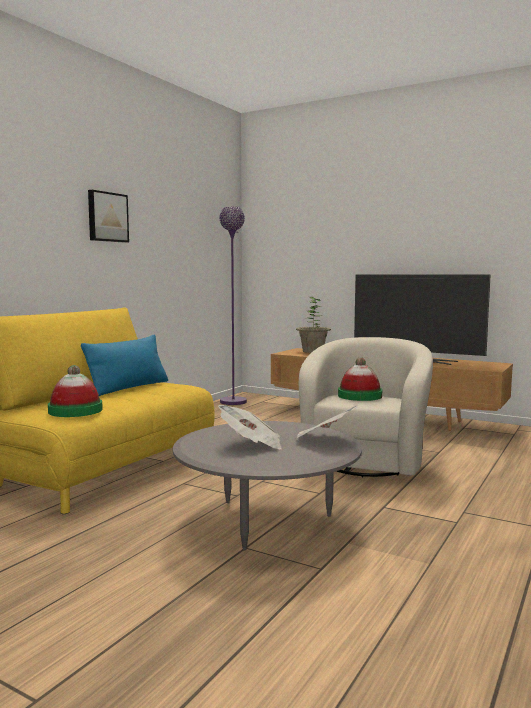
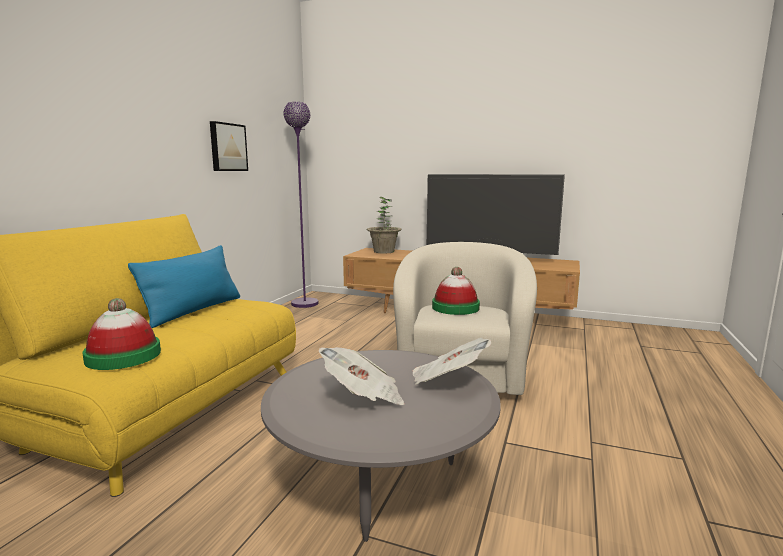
camera: 10 degrees left, 5 degrees up
picture [88,190,129,243] -> picture moved to [210,121,248,171]

